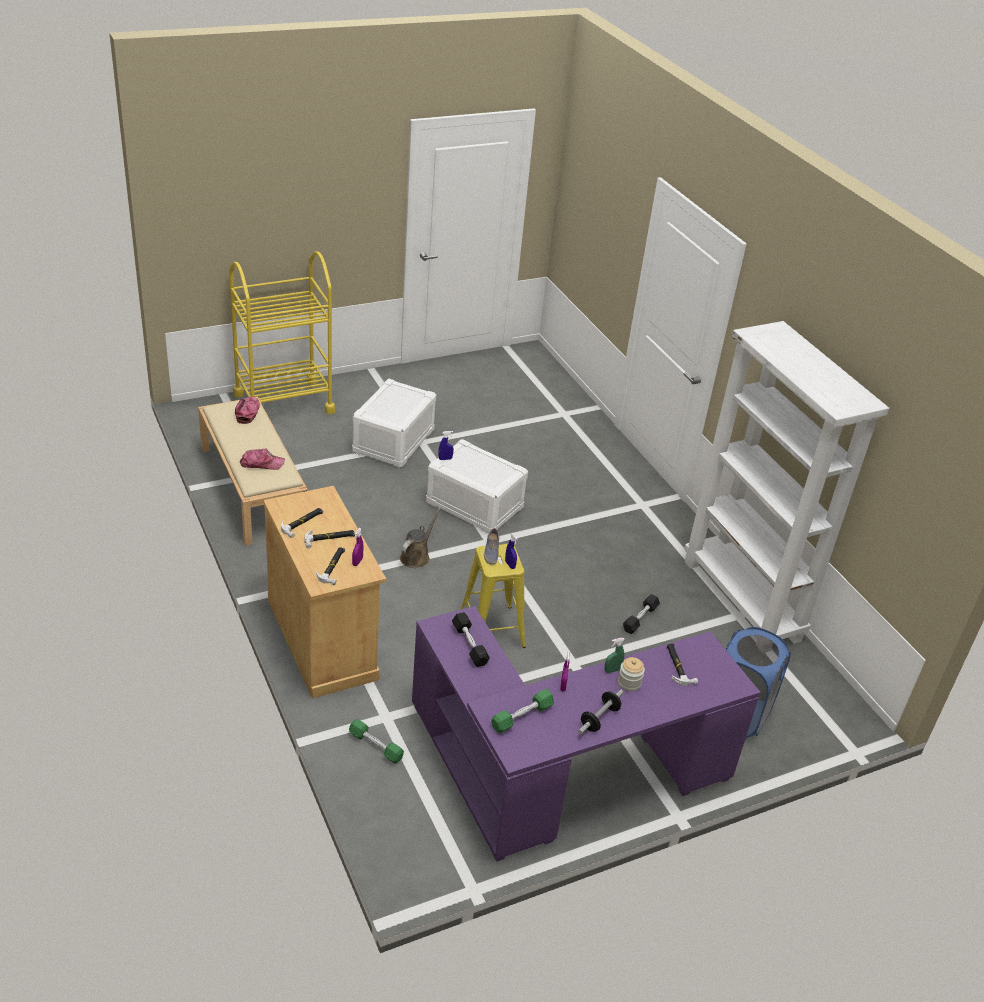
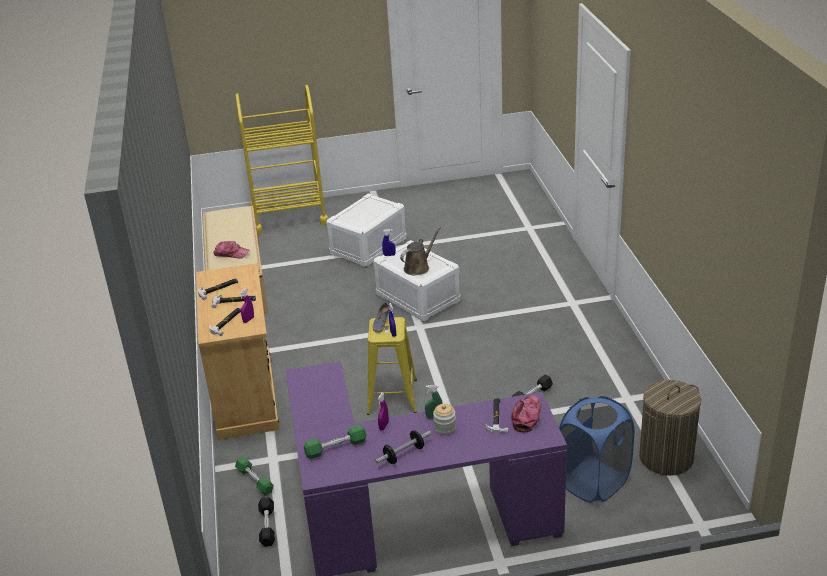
camera: 20 degrees right, 5 degrees down
cap [235,396,260,424] -> cap moved to [511,395,541,433]
brown watering can [400,508,441,568] -> brown watering can moved to [400,226,441,275]
black dumbbell [452,612,490,667] -> black dumbbell moved to [258,497,275,547]
white bookcase [684,321,889,644] -> none
none -> laundry basket [639,380,701,476]

